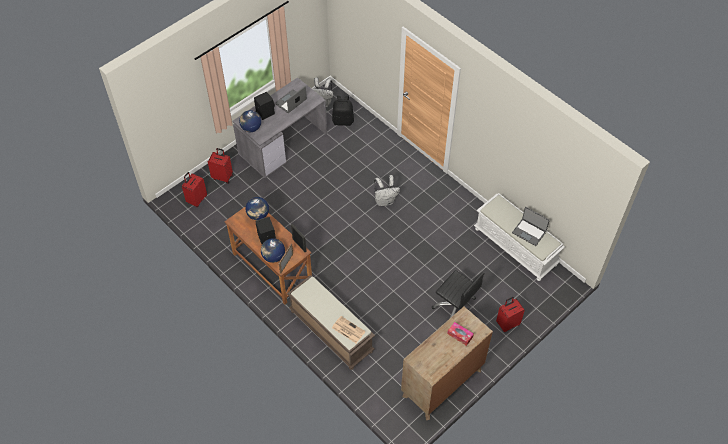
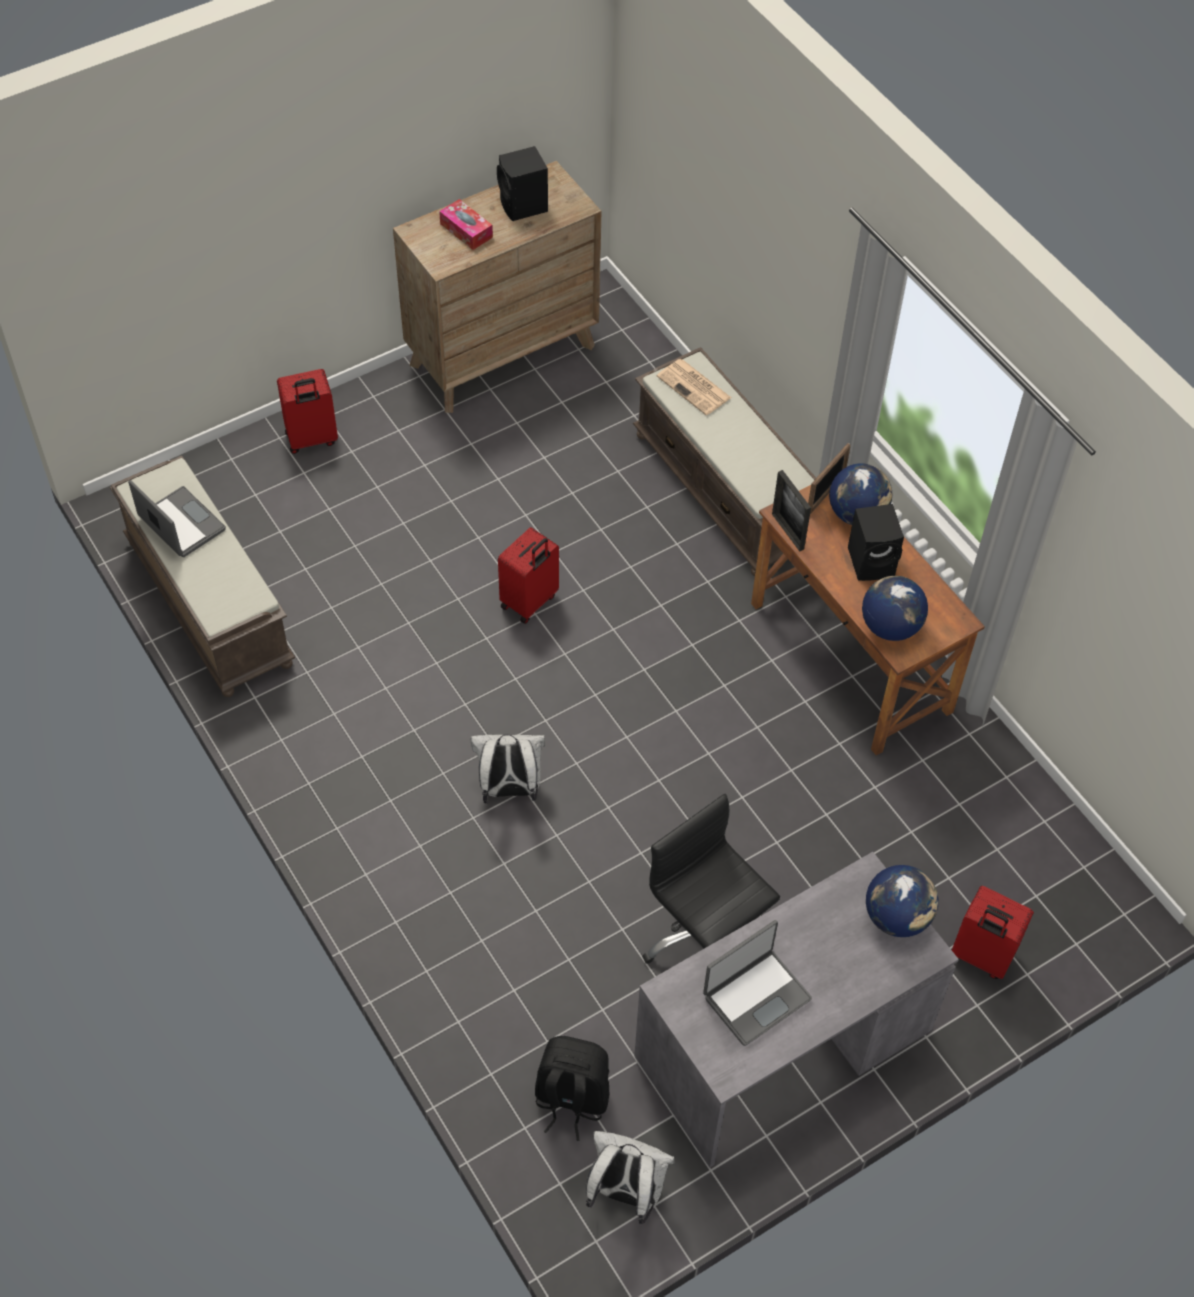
camera: 170 degrees left, 0 degrees up
red suitcase [182,172,207,207] -> red suitcase moved to [498,527,559,624]
black speaker [254,92,275,120] -> black speaker moved to [497,146,548,221]
black office chair [432,270,485,318] -> black office chair moved to [642,794,780,964]
white bench [474,193,565,281] -> brown bench [110,456,295,697]

